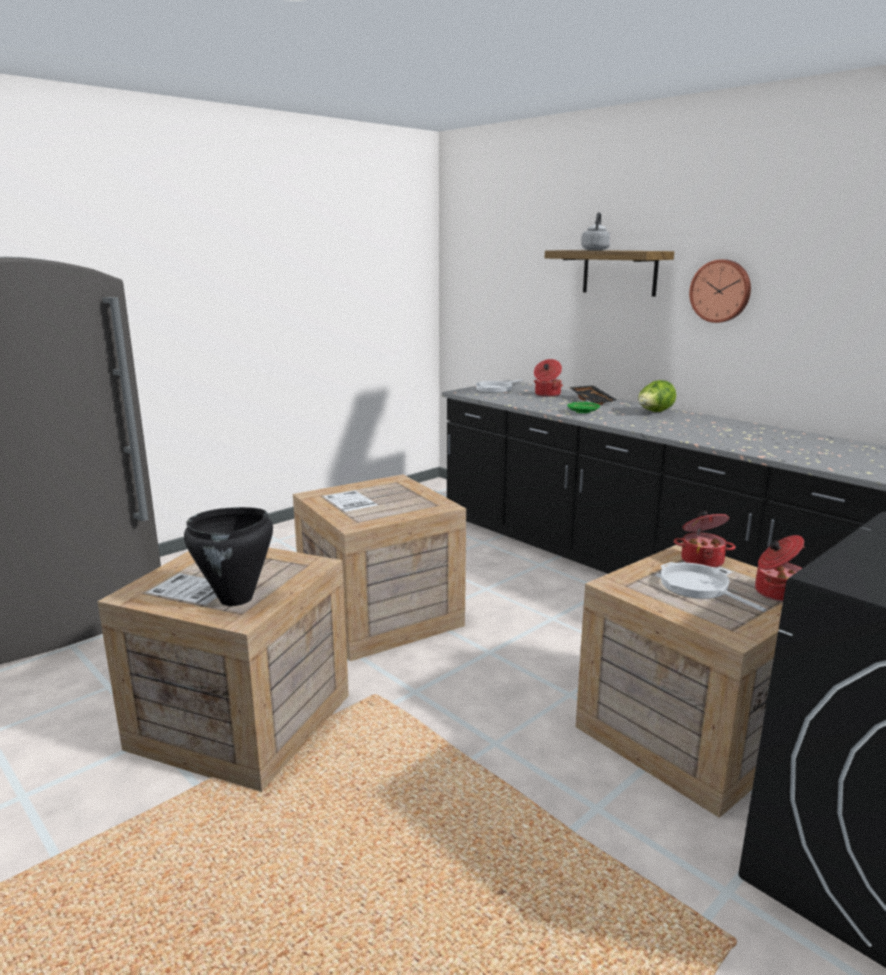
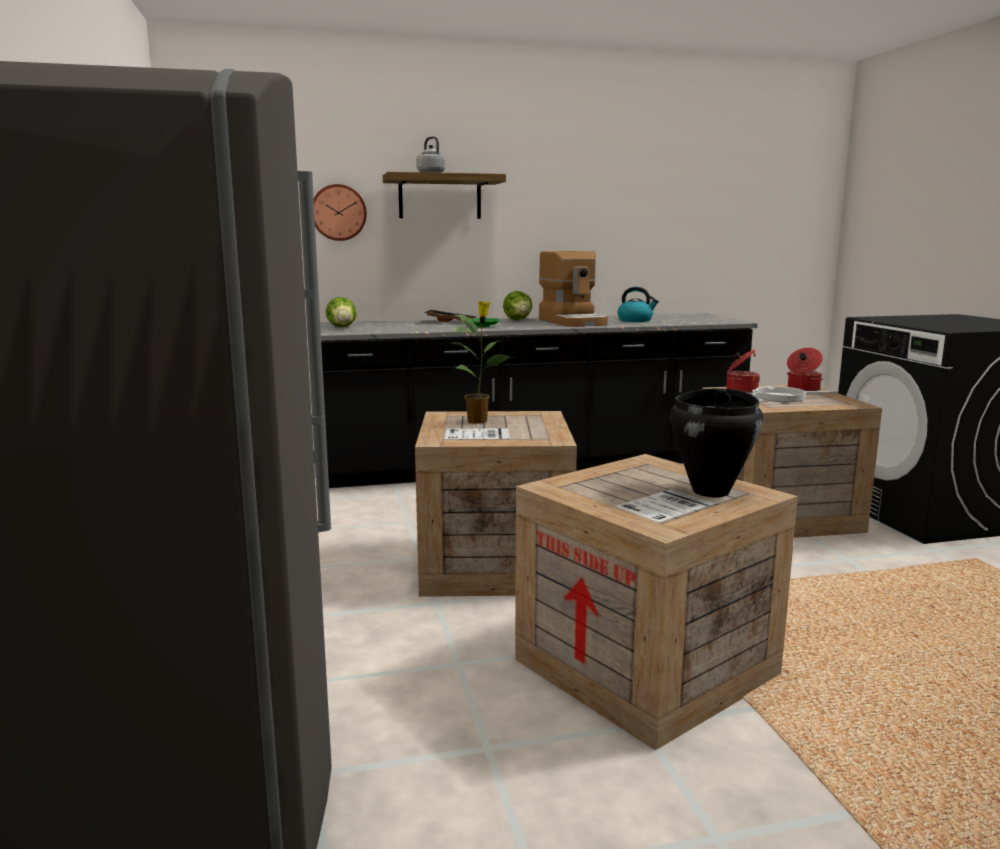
camera: 60 degrees left, 5 degrees down
frying pan [476,379,523,393] -> lettuce [326,297,357,327]
cooking pot [534,359,563,397] -> none
wall clock [689,259,751,323] -> wall clock moved to [314,184,367,241]
none -> potted plant [449,301,514,424]
none -> coffee machine [539,251,608,327]
none -> kettle [618,287,659,322]

